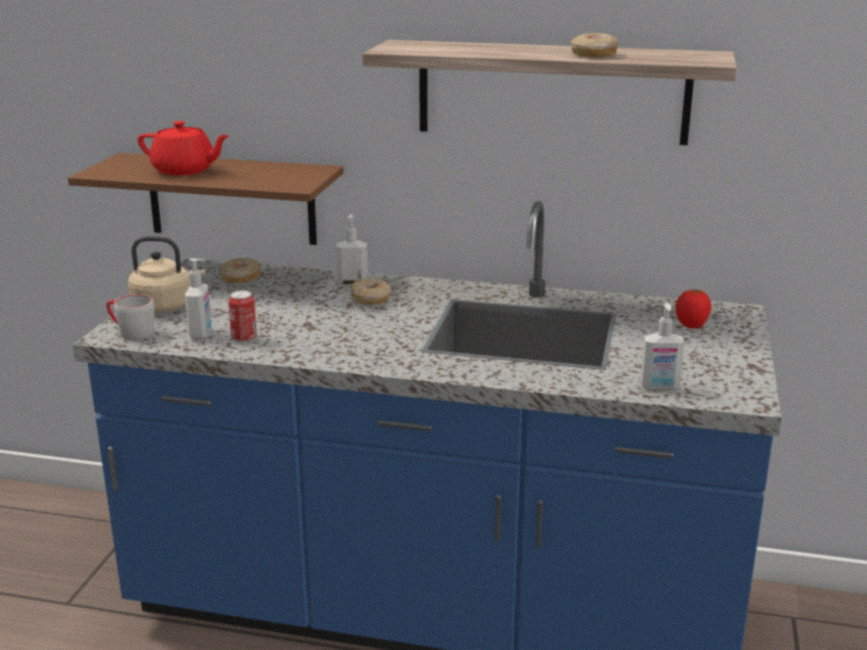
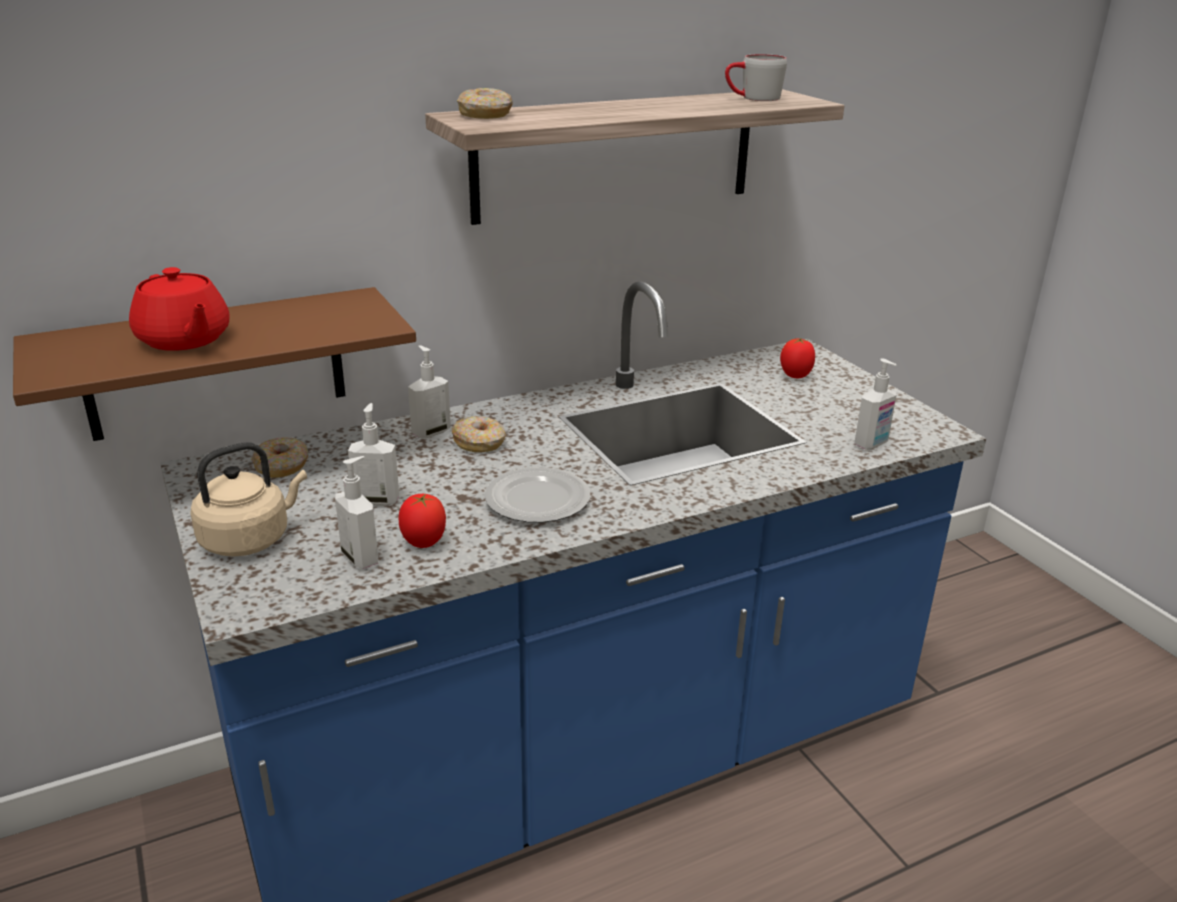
camera: 40 degrees left, 5 degrees up
grey mug [106,294,154,340] -> grey mug moved to [725,54,787,101]
red teapot [138,121,230,176] -> red teapot turned 75 degrees clockwise [129,267,230,351]
can [228,290,257,343] -> tomato [399,494,446,548]
donut [571,33,619,57] -> donut moved to [457,88,513,119]
none -> soap dispenser [348,403,399,506]
none -> plate [484,467,590,523]

